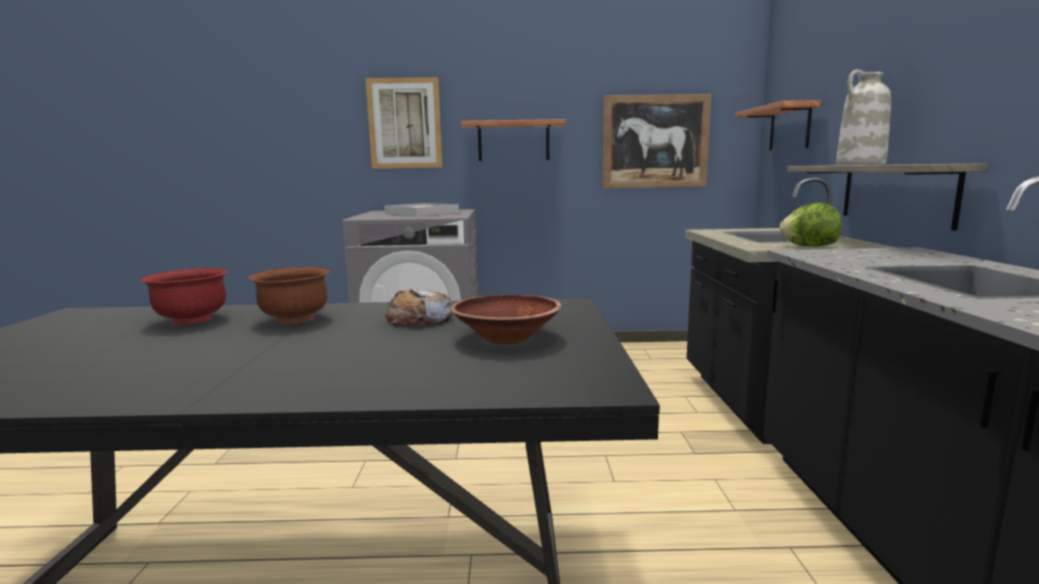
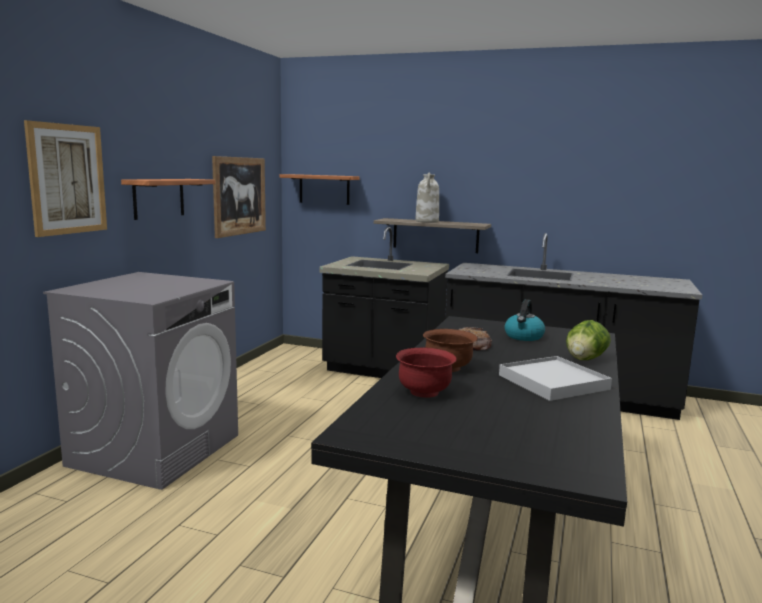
camera: 70 degrees left, 0 degrees up
white tray [384,203,459,216] -> white tray moved to [499,356,612,401]
brown bowl [450,295,561,344] -> kettle [504,299,545,341]
lettuce [779,203,842,247] -> lettuce moved to [566,320,611,360]

